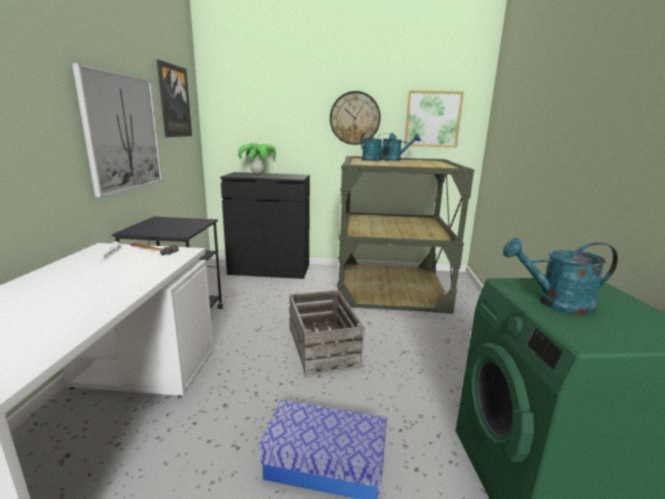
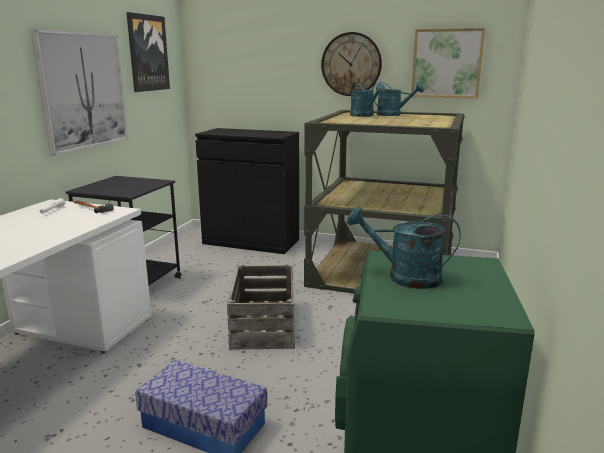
camera: 15 degrees right, 0 degrees up
potted plant [238,143,276,174] -> none

